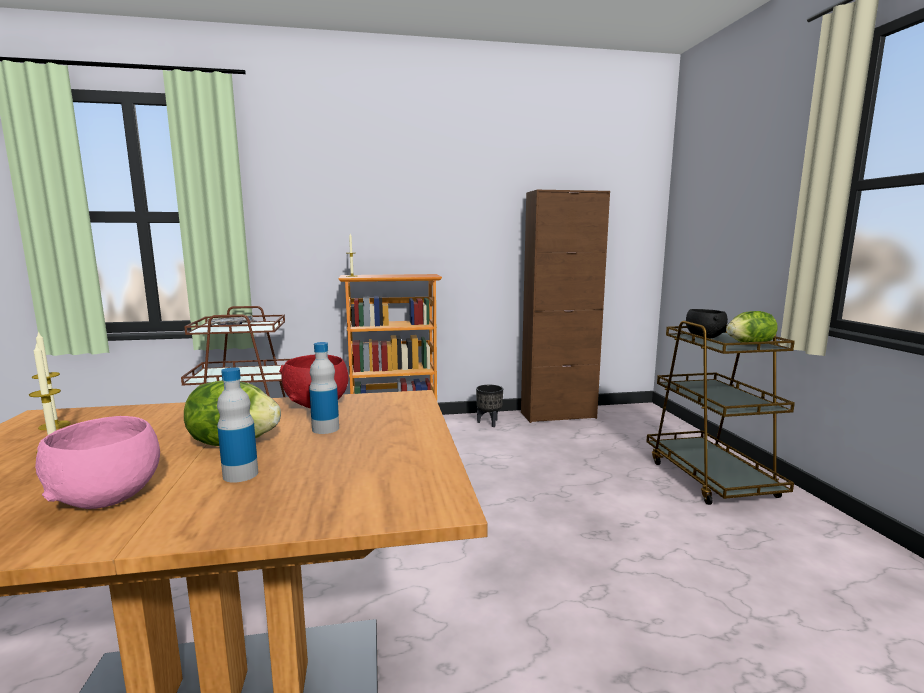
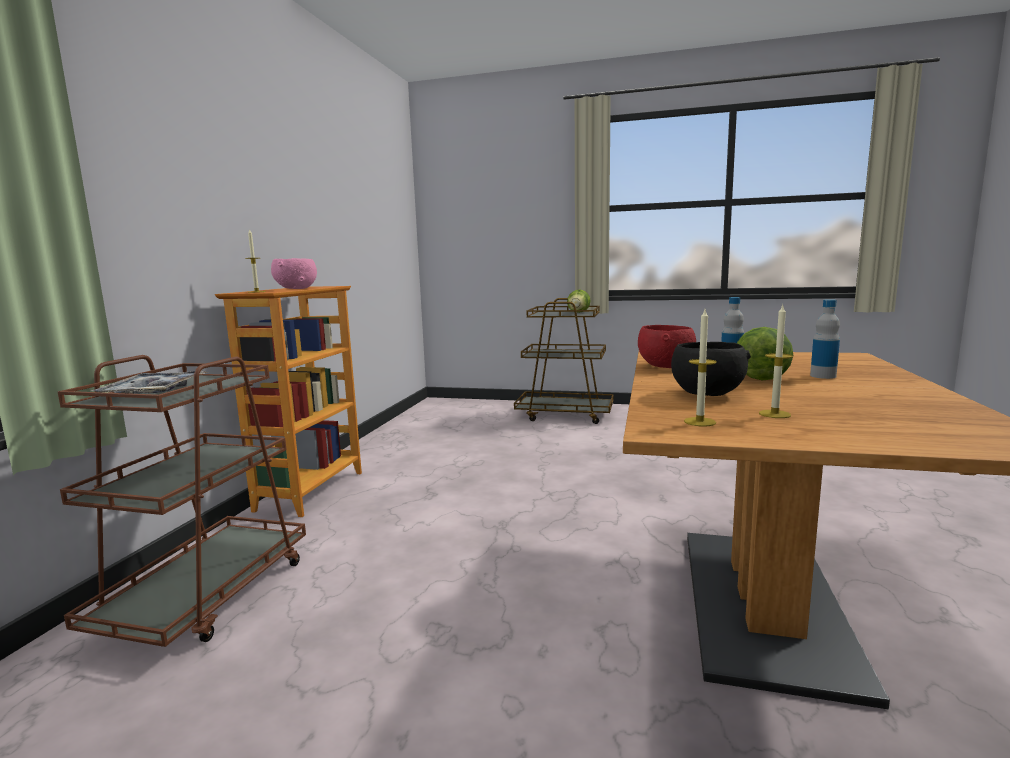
camera: 65 degrees left, 0 degrees up
pink bowl [35,416,160,509] -> pink bowl moved to [271,258,317,289]
black planter [476,385,503,427] -> none
brown cabinet [521,189,610,423] -> none
black bowl [686,309,728,339] -> black bowl moved to [671,342,751,396]

